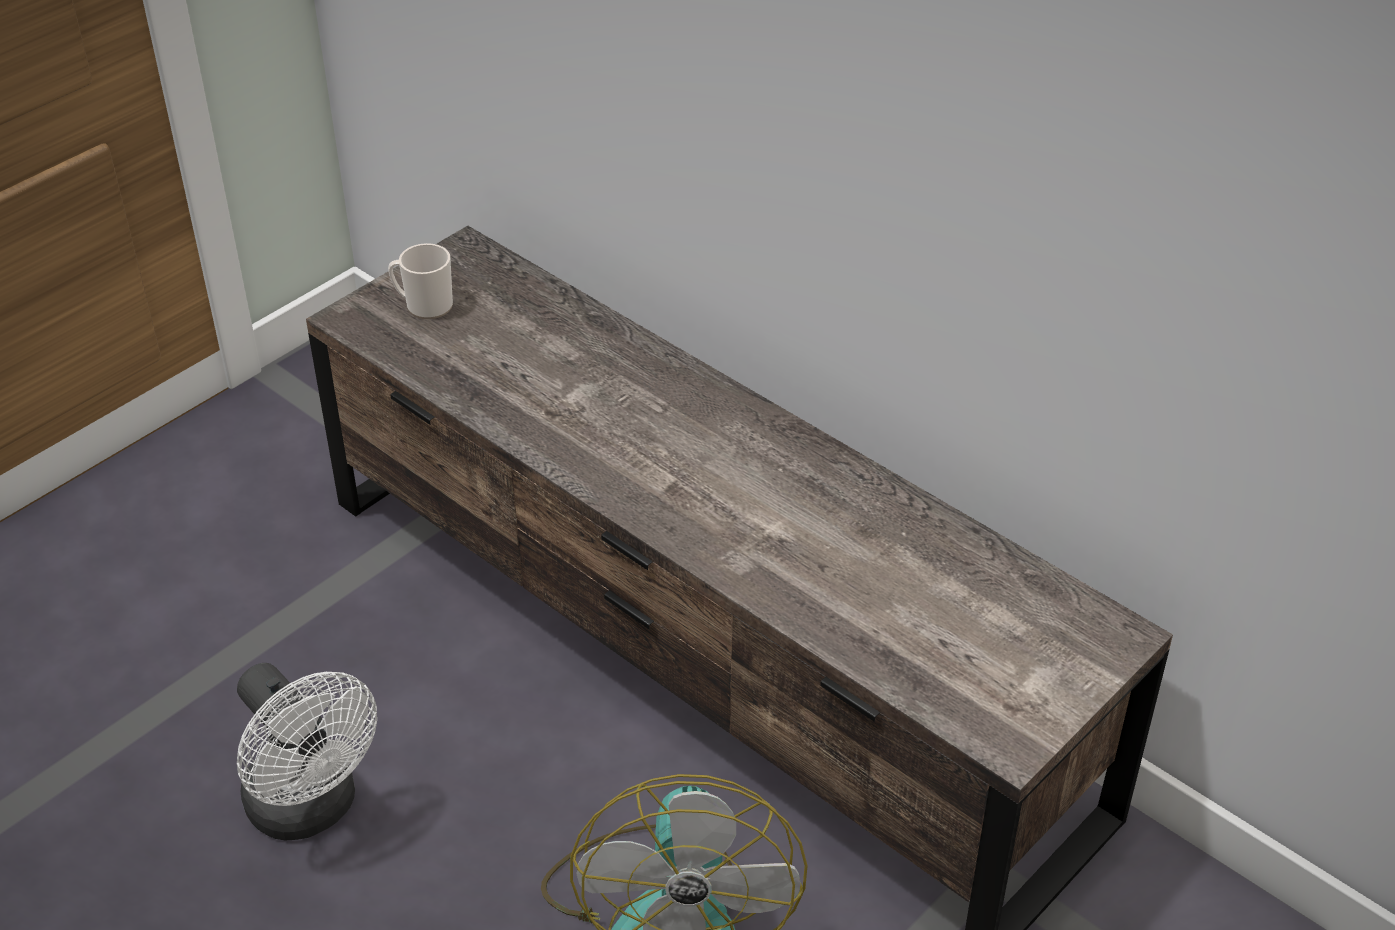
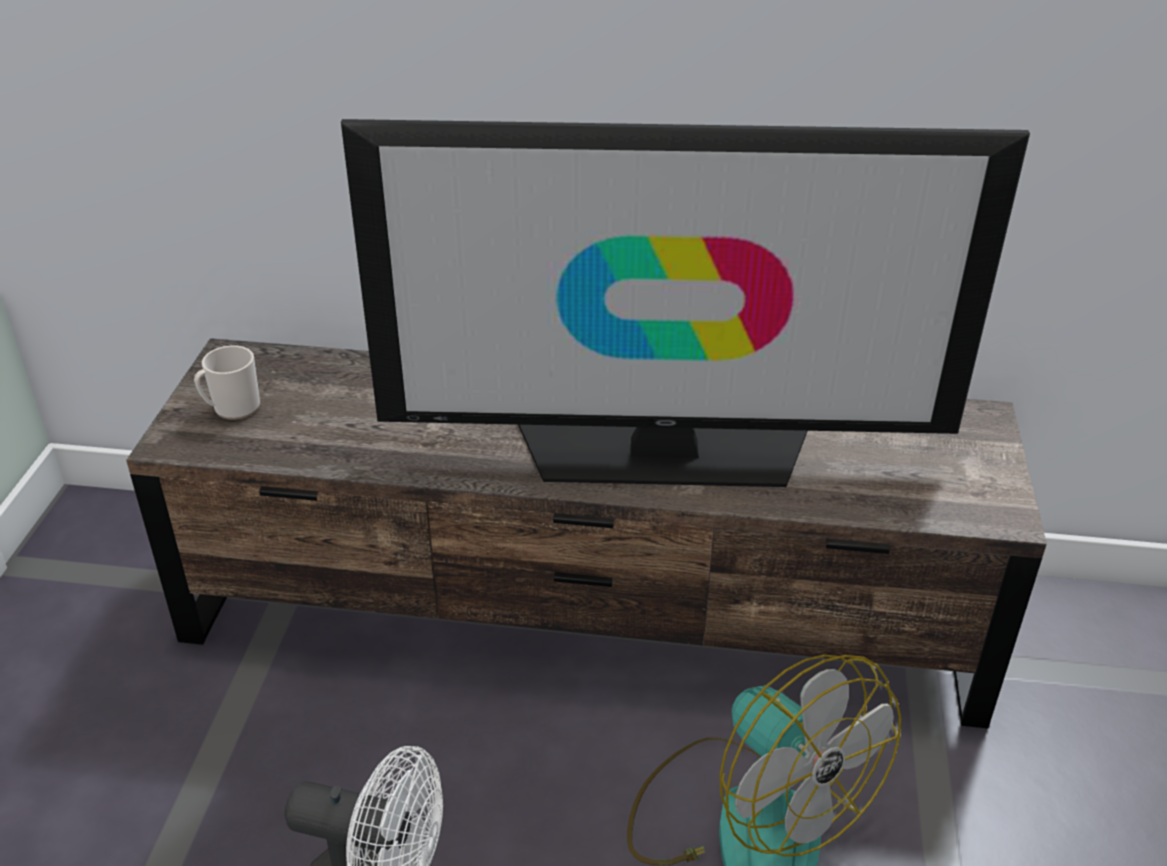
camera: 35 degrees left, 5 degrees down
none -> television [341,119,1030,487]

